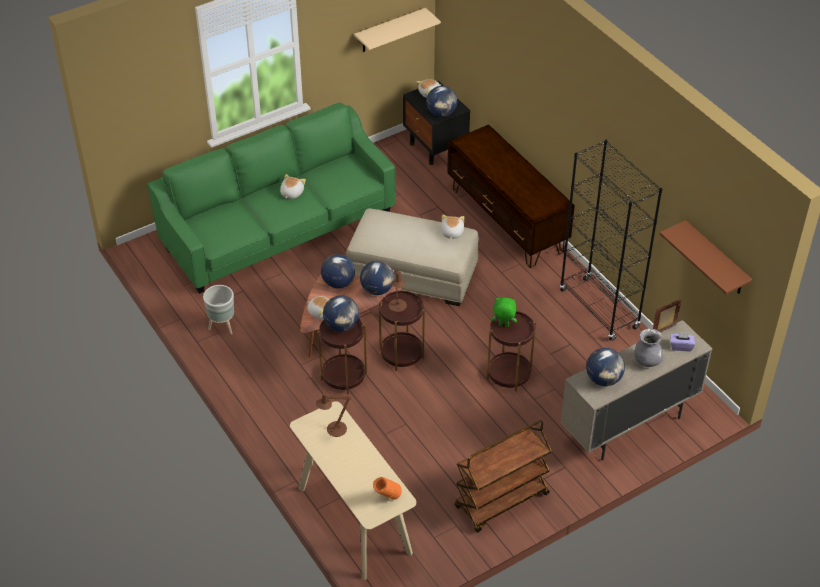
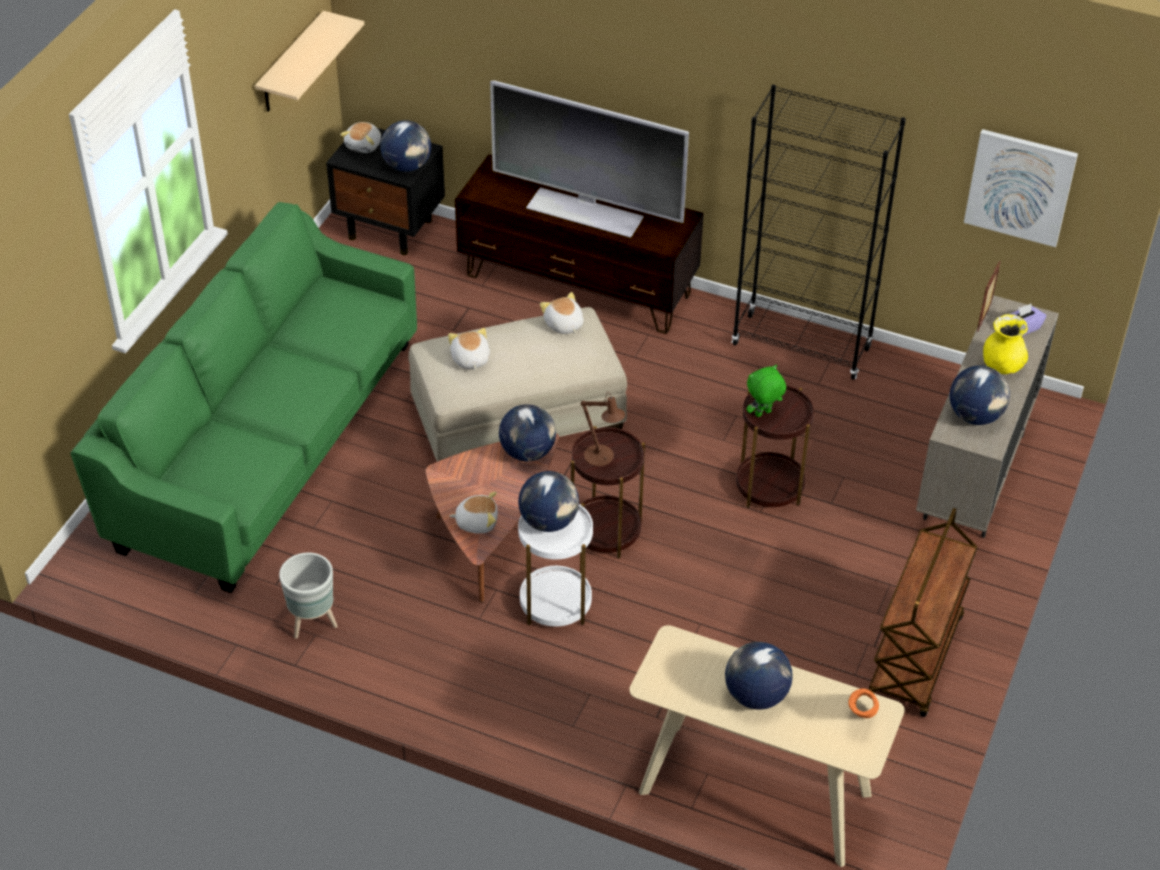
camera: 35 degrees left, 0 degrees up
plush toy [280,174,306,199] -> plush toy moved to [448,328,490,371]
brown table lamp [316,390,351,437] -> none
brown side table [318,318,367,394] -> white side table [518,503,593,627]
globe [321,254,355,288] -> globe moved to [725,642,793,709]
grey vase [634,329,663,367] -> yellow vase [983,314,1028,374]
brown shelf [660,220,752,294] -> picture [964,129,1078,247]
none -> television [490,80,689,238]

